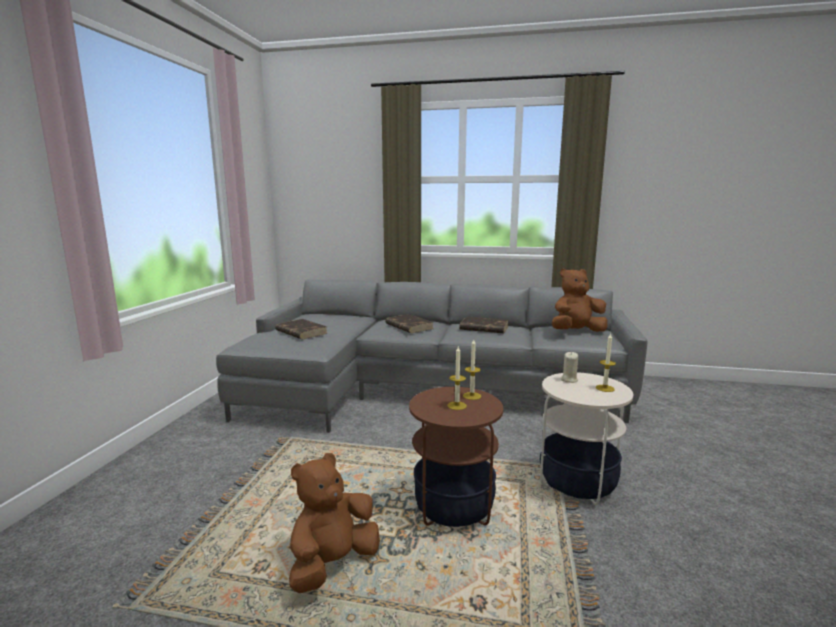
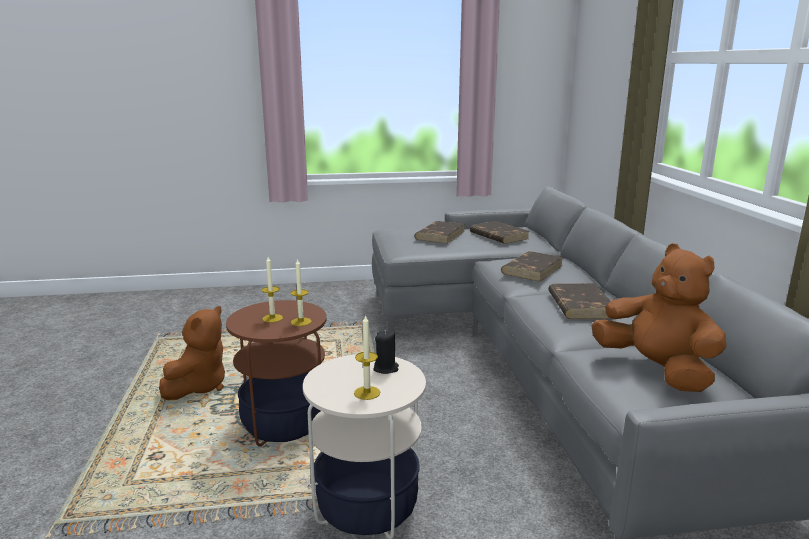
camera: 70 degrees right, 5 degrees up
brown plush toy [289,453,380,593] -> brown plush toy turned 90 degrees clockwise [159,306,225,400]
beige candle [560,352,578,383] -> black candle [373,330,399,374]
none -> brown book [470,221,530,244]

